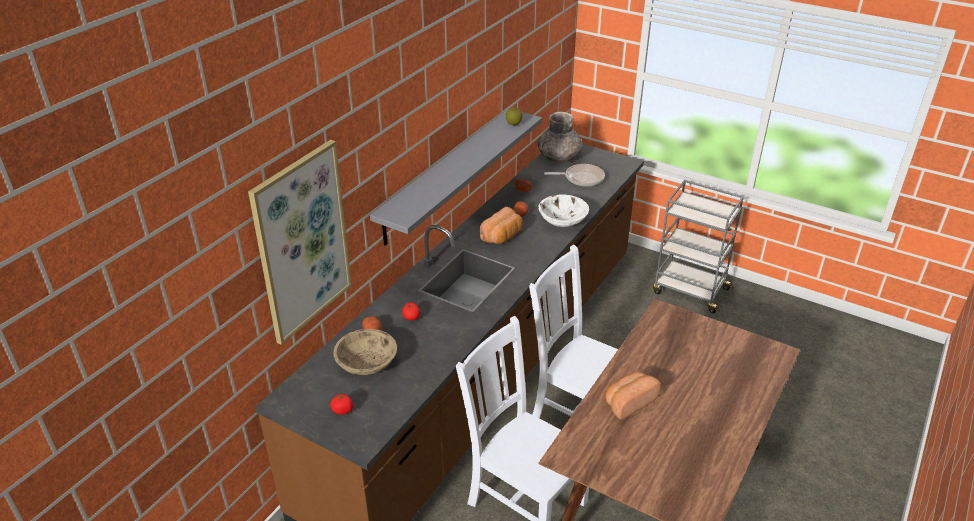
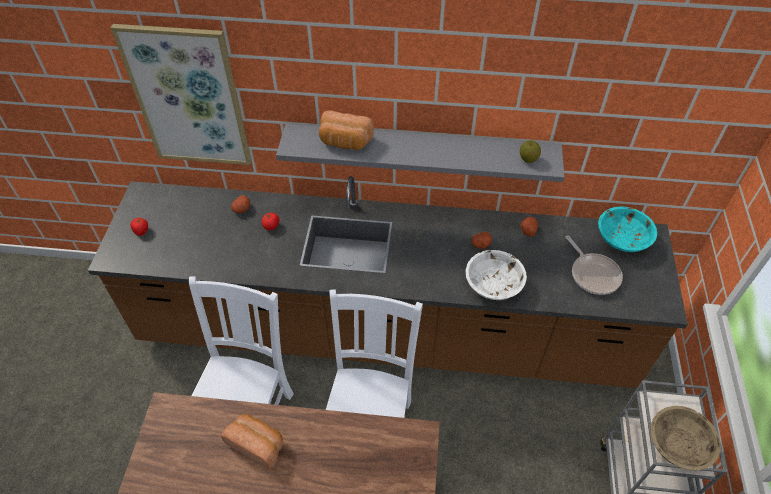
camera: 65 degrees right, 15 degrees up
beige bowl [333,329,397,375] -> beige bowl moved to [651,406,721,470]
bread [480,207,523,244] -> bread moved to [319,110,374,150]
grey vase [538,112,583,162] -> turquoise bowl [598,206,657,252]

